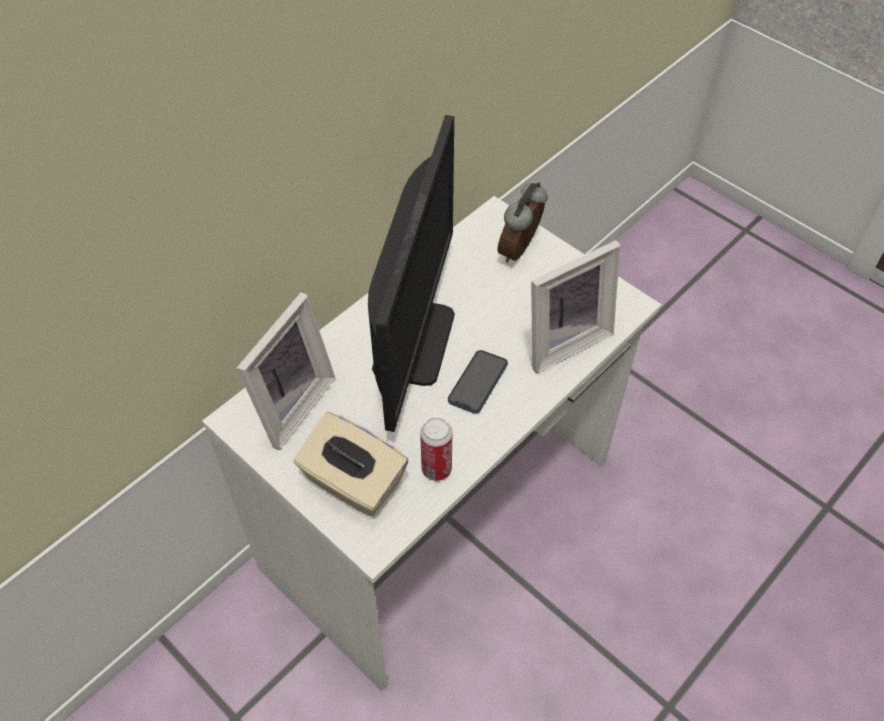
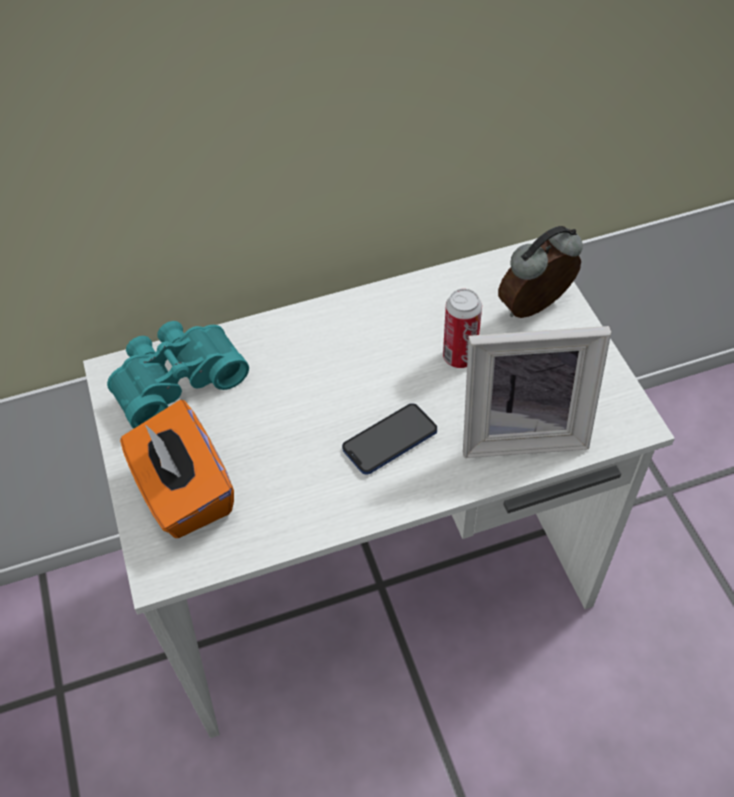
camera: 30 degrees right, 0 degrees up
picture frame [237,292,335,450] -> turquoise binoculars [107,321,249,429]
beige tissue box [293,412,408,517] -> orange tissue box [120,400,234,538]
monitor [368,115,455,432] -> none
can [420,418,452,481] -> can moved to [443,289,482,368]

